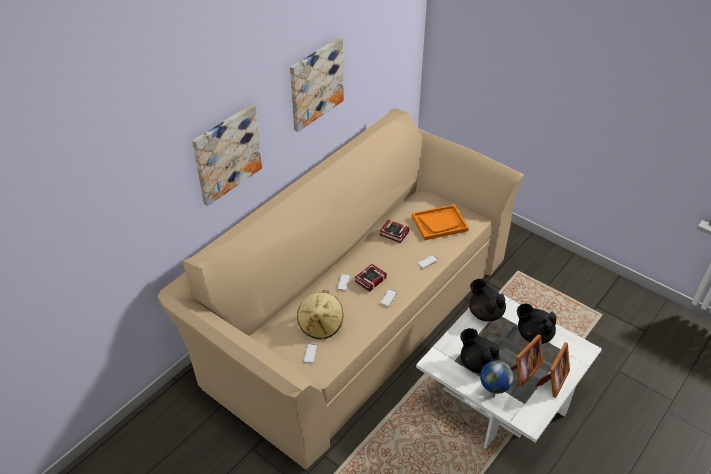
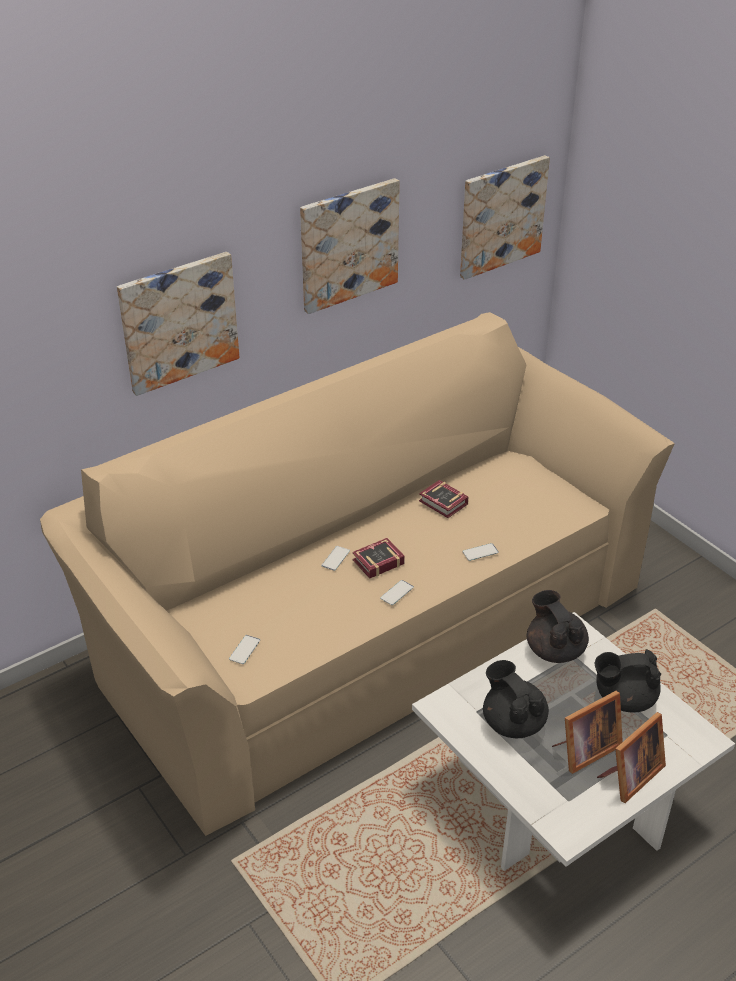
camera: 15 degrees right, 5 degrees down
beige hat [297,290,343,339] -> none
orange tray [412,204,469,240] -> none
globe [480,360,513,398] -> none
black teapot [517,304,556,344] -> black teapot turned 45 degrees counterclockwise [595,649,661,712]
none -> picture [460,155,550,280]

